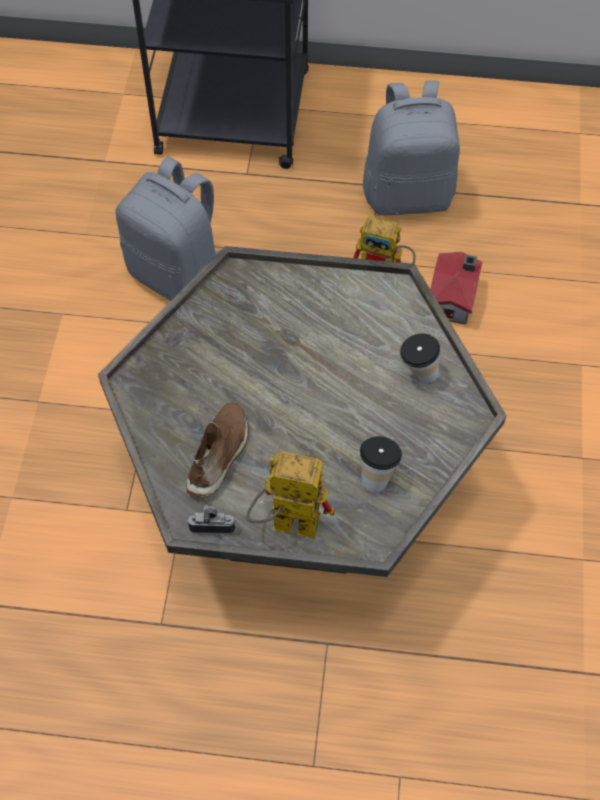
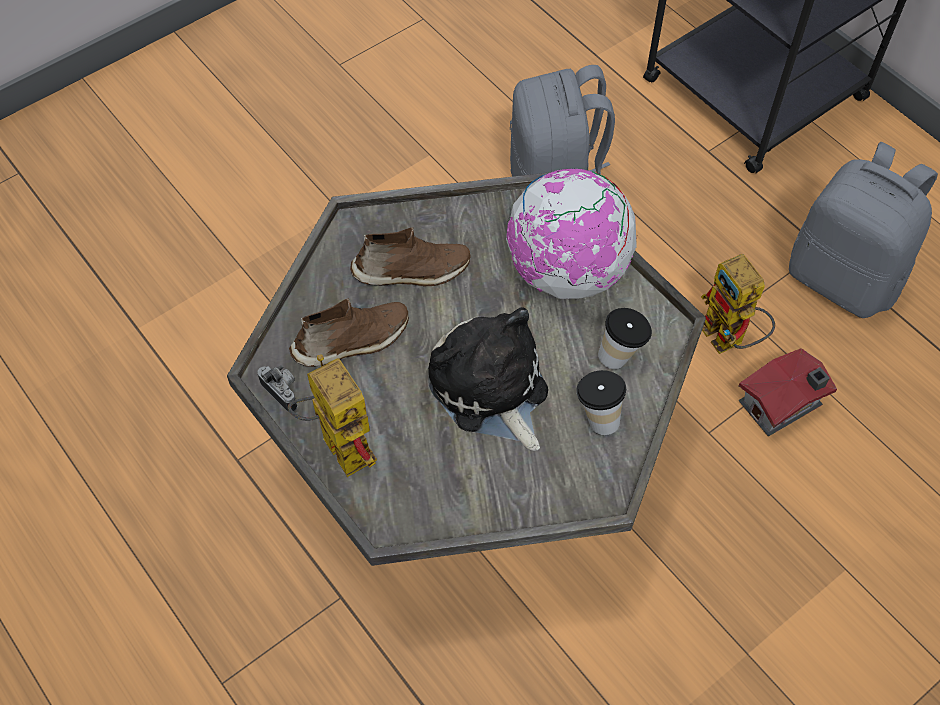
camera: 45 degrees right, 0 degrees up
cup [360,436,402,492] -> cup moved to [598,308,652,369]
none -> brown shoe [350,227,471,287]
none -> plush toy [428,307,548,451]
none -> globe [506,169,637,299]

